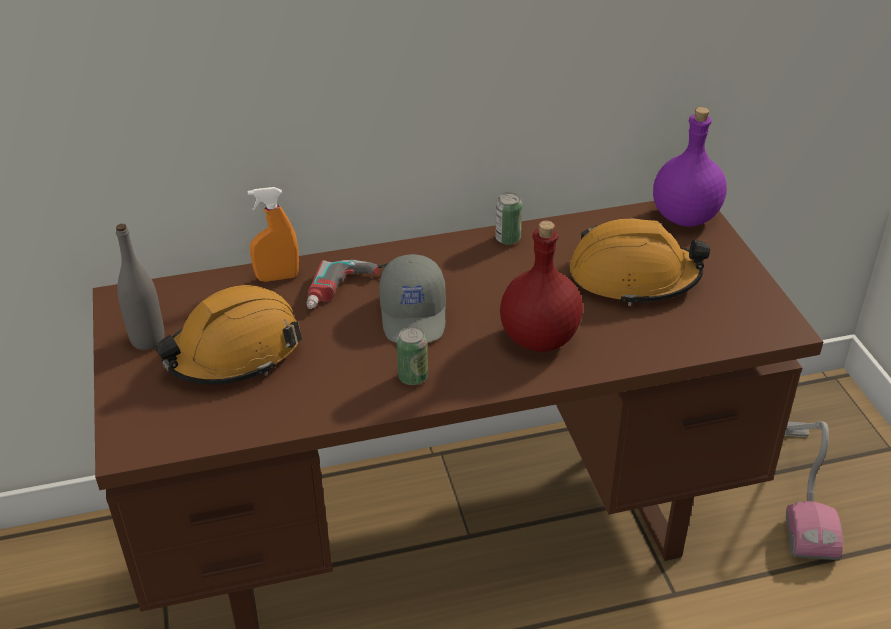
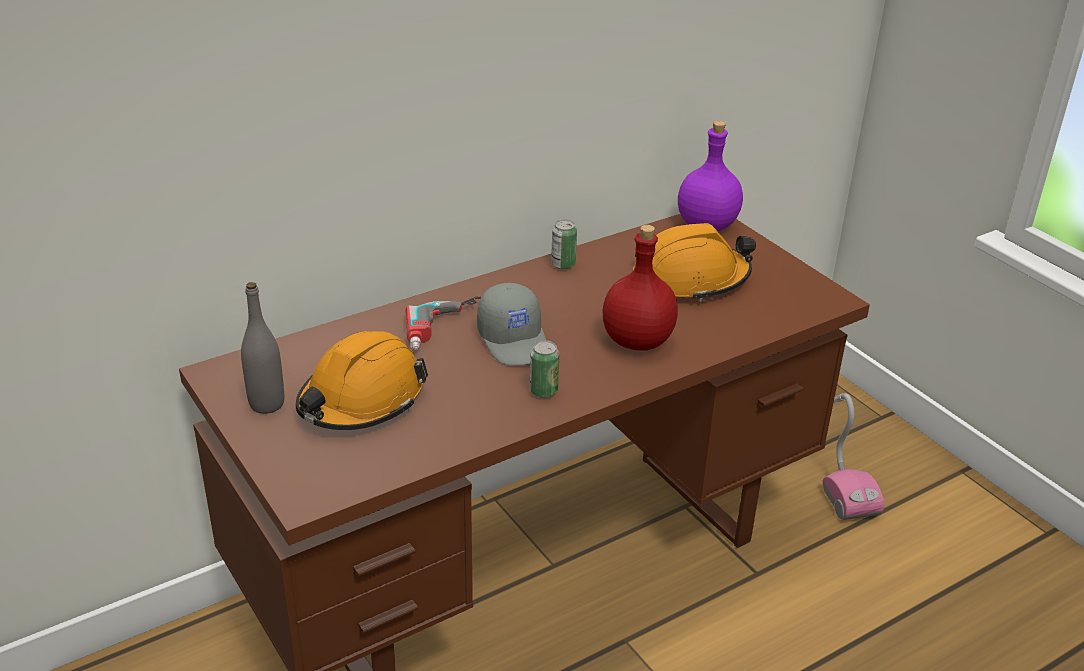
camera: 20 degrees left, 5 degrees down
orange spray bottle [248,187,299,282] -> none

